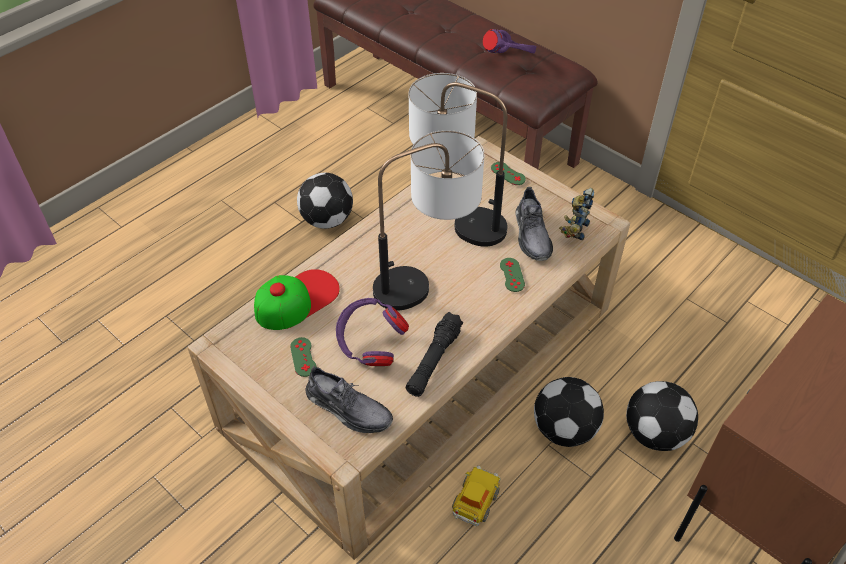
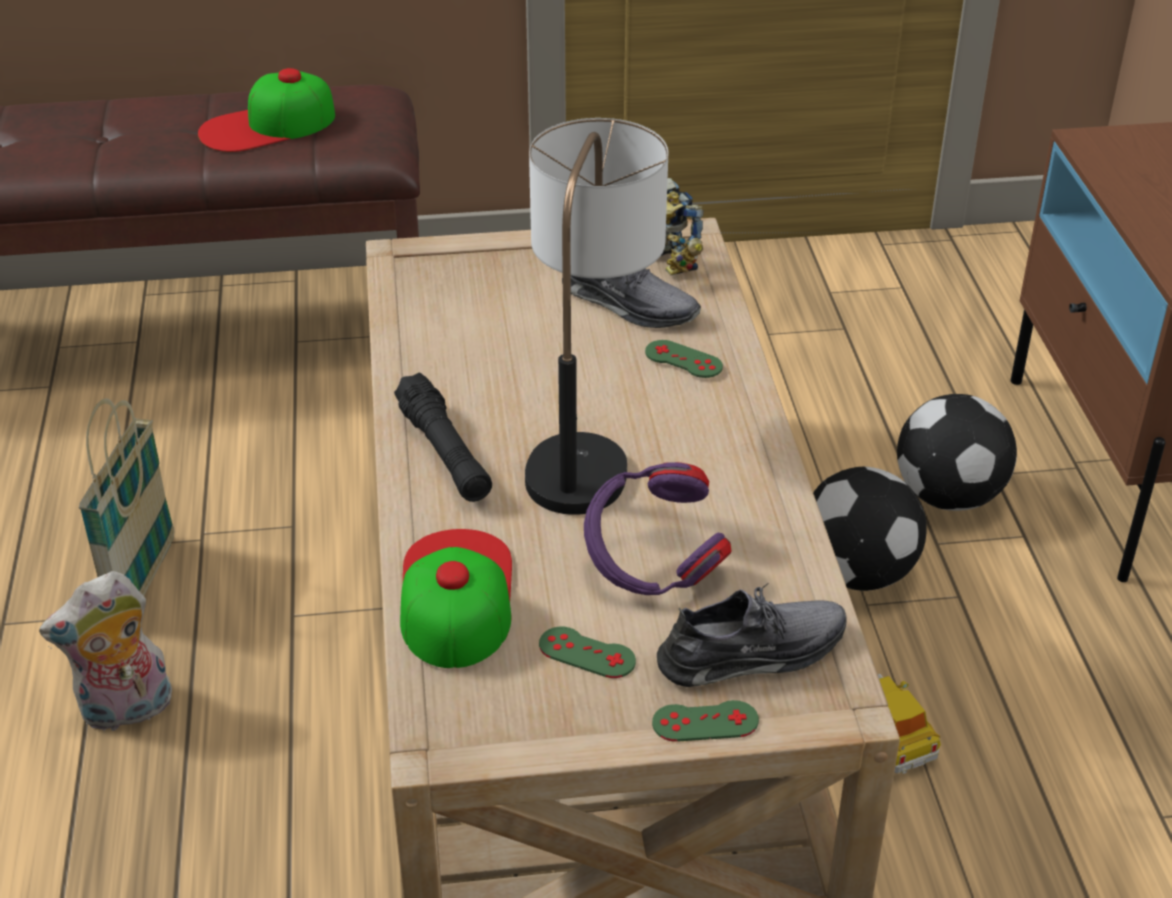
camera: 50 degrees left, 10 degrees down
football [297,173,353,229] -> basket [79,398,174,596]
black flashlight [406,312,463,397] -> black flashlight moved to [394,373,492,502]
table lamp [409,73,508,247] -> none
purple headphones [483,29,536,53] -> cap [198,68,335,152]
green game controller [491,162,526,185] -> green game controller moved to [652,700,759,742]
none -> plush toy [39,571,172,731]

